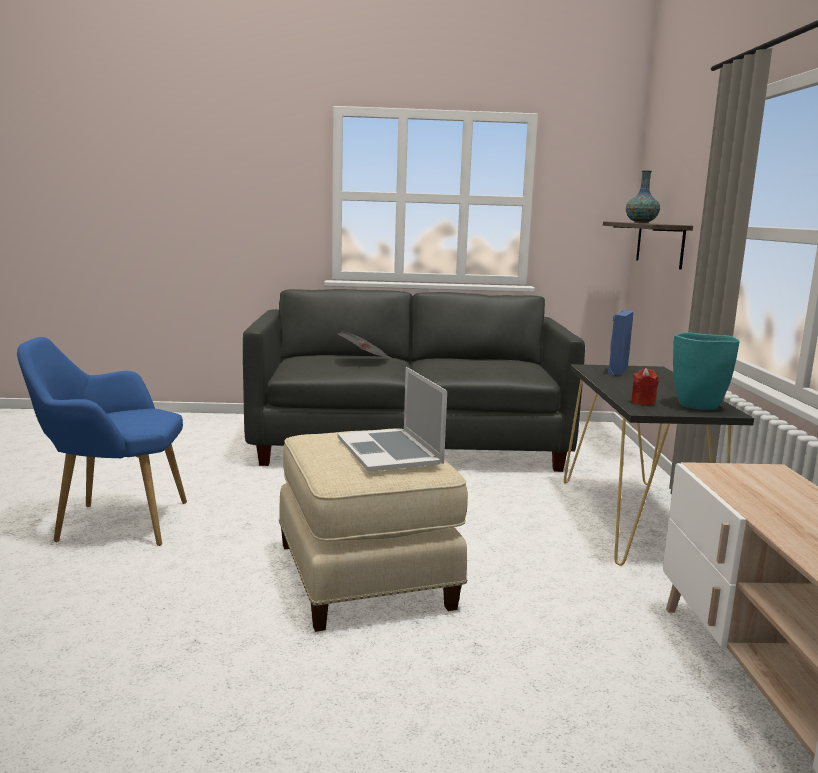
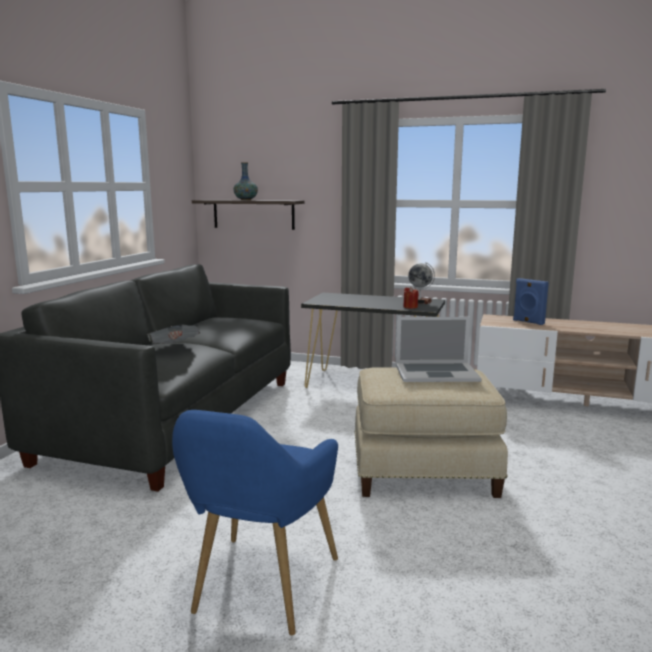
camera: 70 degrees left, 0 degrees up
blue speaker [608,310,634,375] -> blue speaker moved to [513,278,549,325]
turquoise vase [673,332,739,410] -> globe [408,262,435,304]

